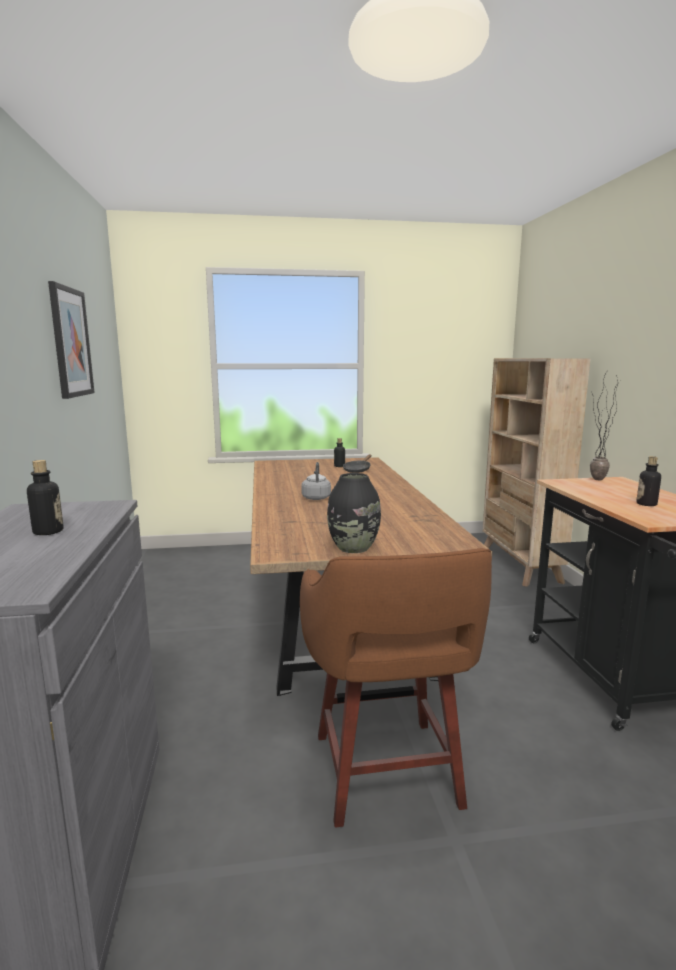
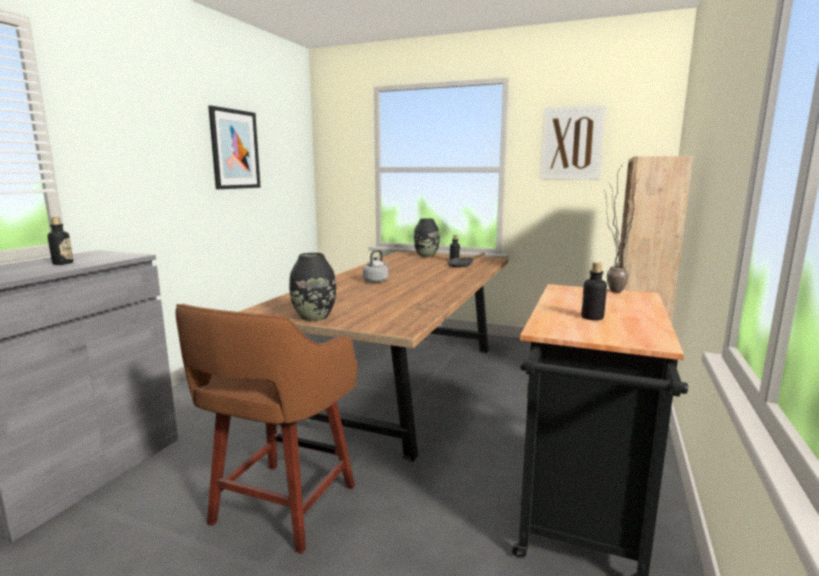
camera: 30 degrees right, 0 degrees up
none -> black vase [414,218,440,257]
none -> picture [540,105,606,180]

